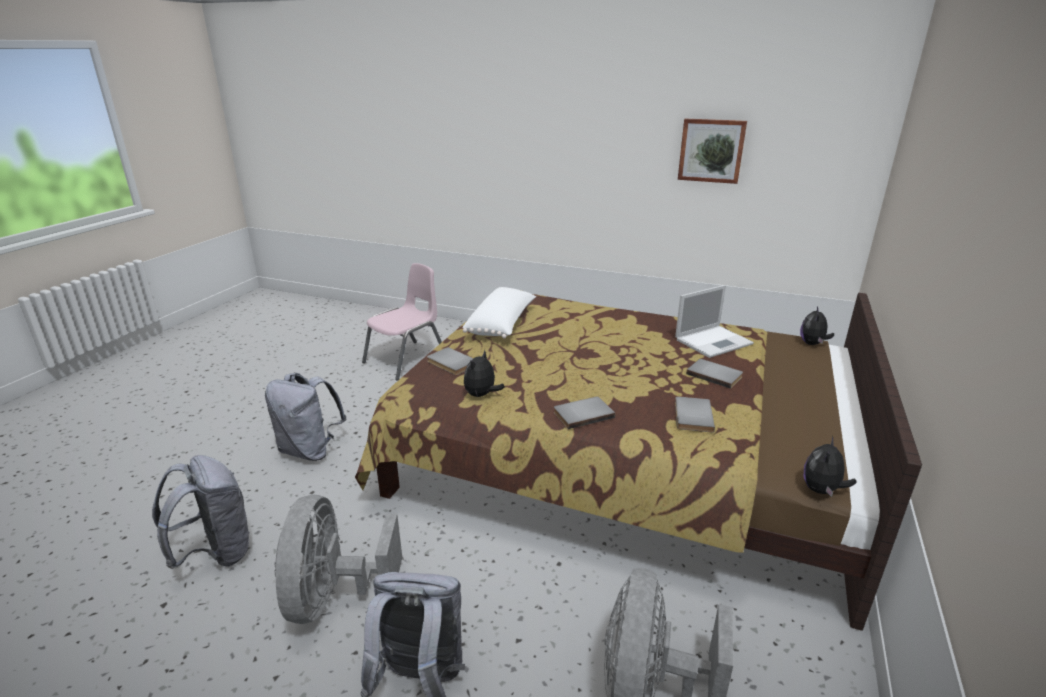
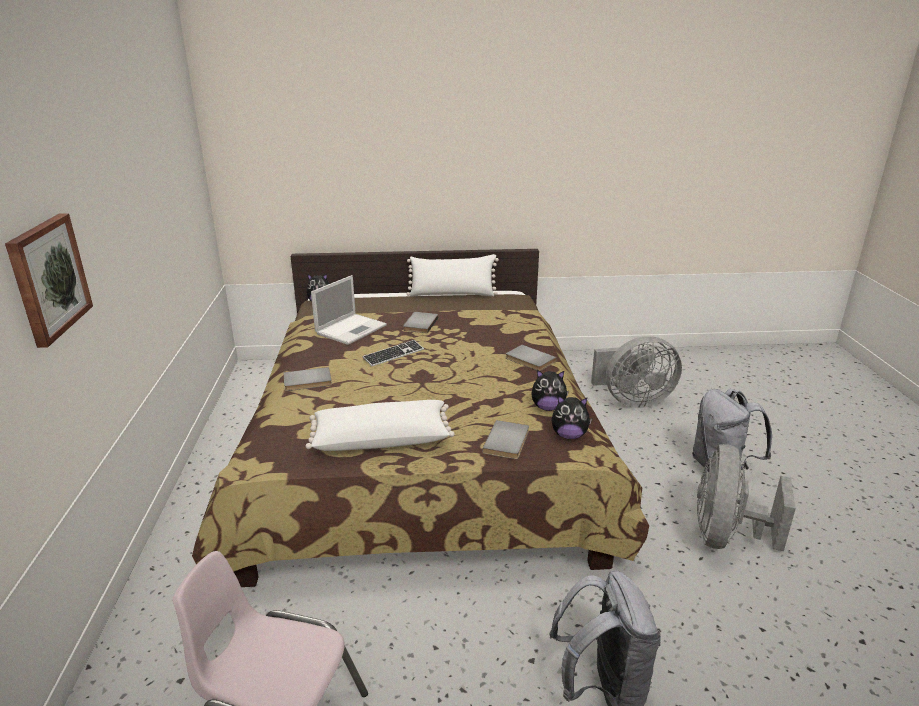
camera: 115 degrees left, 0 degrees up
grey backpack [152,455,251,569] -> none
grey fan [274,495,402,624] -> grey fan turned 135 degrees clockwise [697,444,796,551]
laptop [675,285,754,358] -> laptop turned 90 degrees clockwise [311,275,387,345]
grey book [675,396,715,433] -> grey book moved to [283,367,332,391]
picture [678,119,747,184] -> picture moved to [5,213,93,348]
plush toy [804,435,857,497] -> plush toy moved to [552,395,592,439]
none -> keyboard [362,340,424,366]
none -> white pillow [407,254,499,297]

